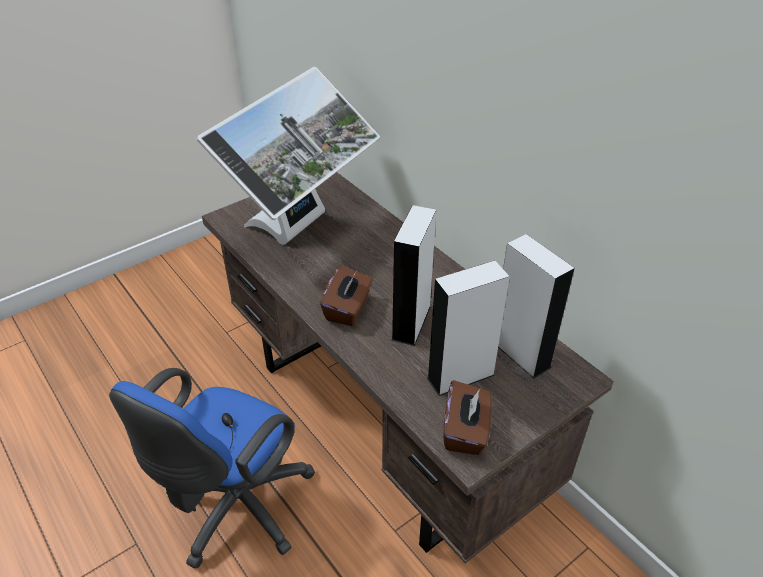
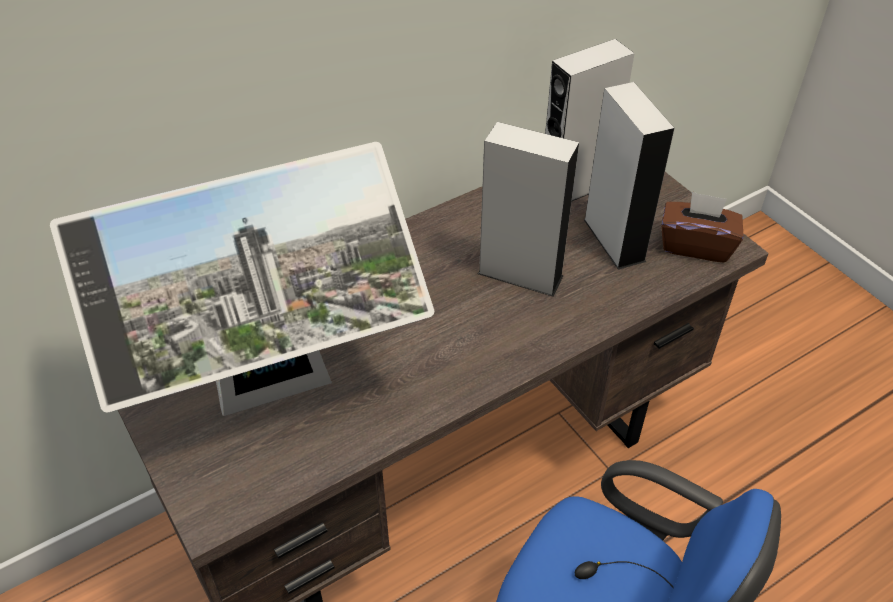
camera: 85 degrees left, 5 degrees up
monitor [197,67,380,245] -> monitor turned 120 degrees clockwise [50,142,434,416]
brown tissue box [320,266,373,326] -> none

